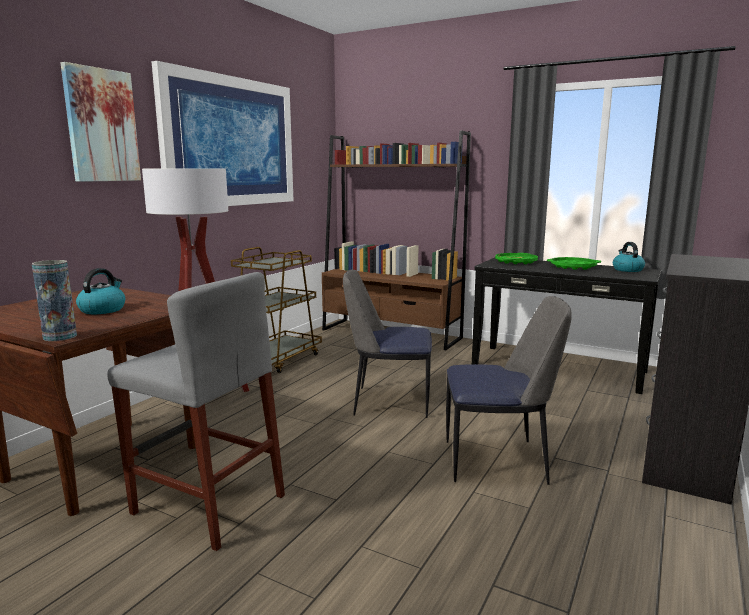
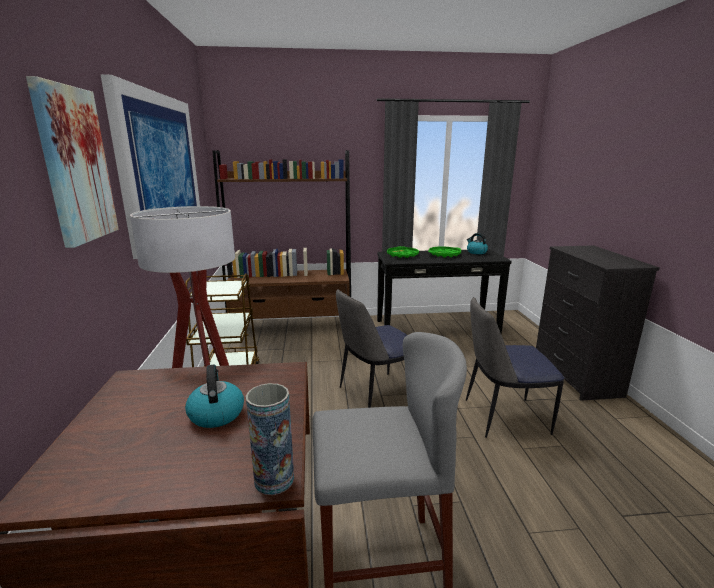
camera: 35 degrees left, 5 degrees up
chair [446,296,572,485] -> chair turned 150 degrees counterclockwise [466,297,564,438]

